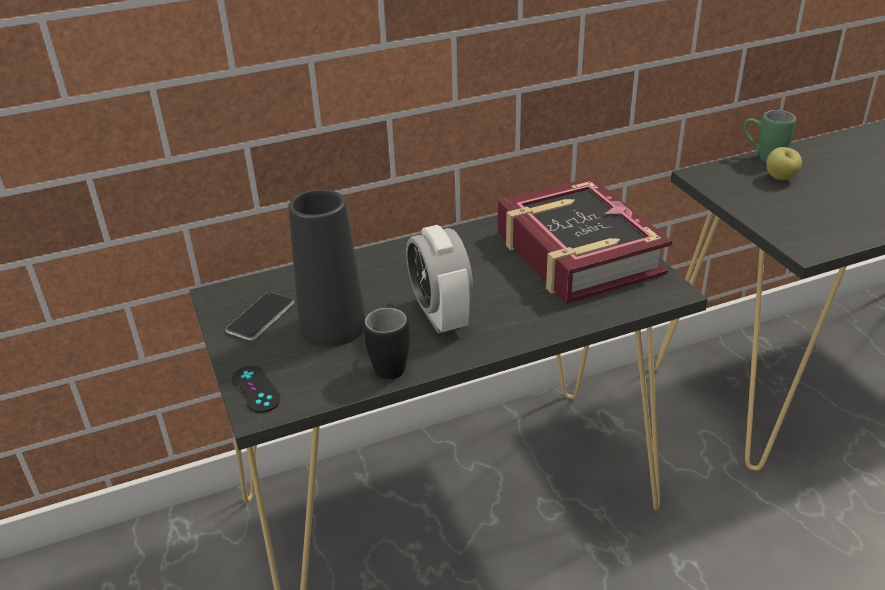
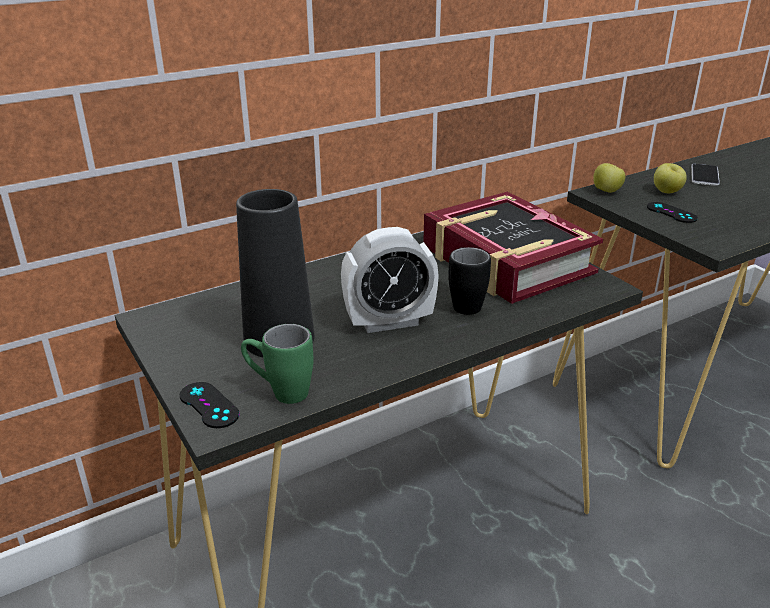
camera: 10 degrees left, 5 degrees down
phone [226,292,294,341] -> phone moved to [691,164,720,186]
black mug [363,303,410,379] -> black mug moved to [448,247,491,315]
alarm clock [406,225,473,334] -> alarm clock turned 75 degrees counterclockwise [341,227,439,333]
green mug [743,110,796,162] -> green mug moved to [241,324,313,404]
none -> apple [593,163,625,193]
none -> black game controller [647,202,698,223]

